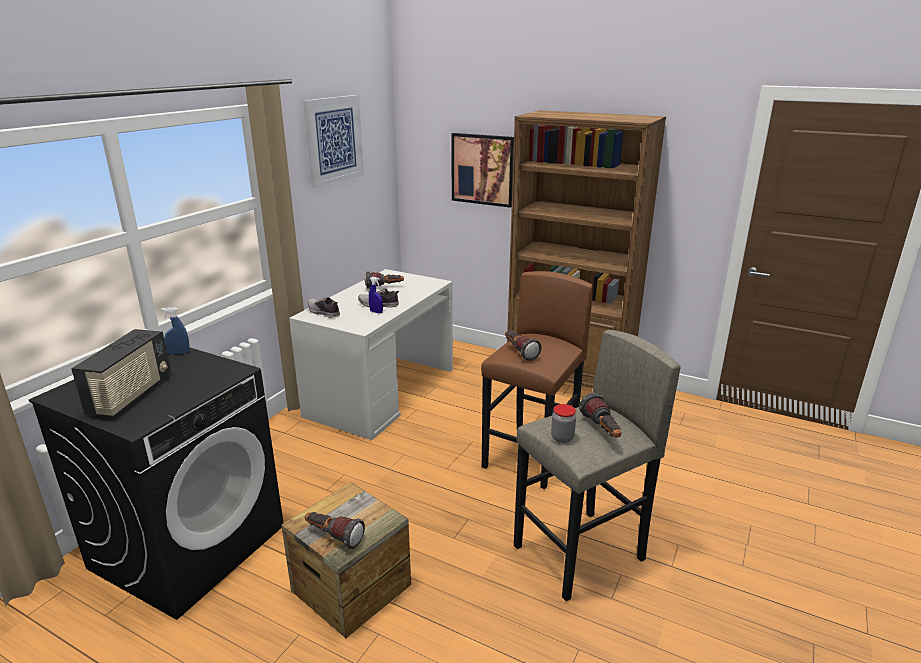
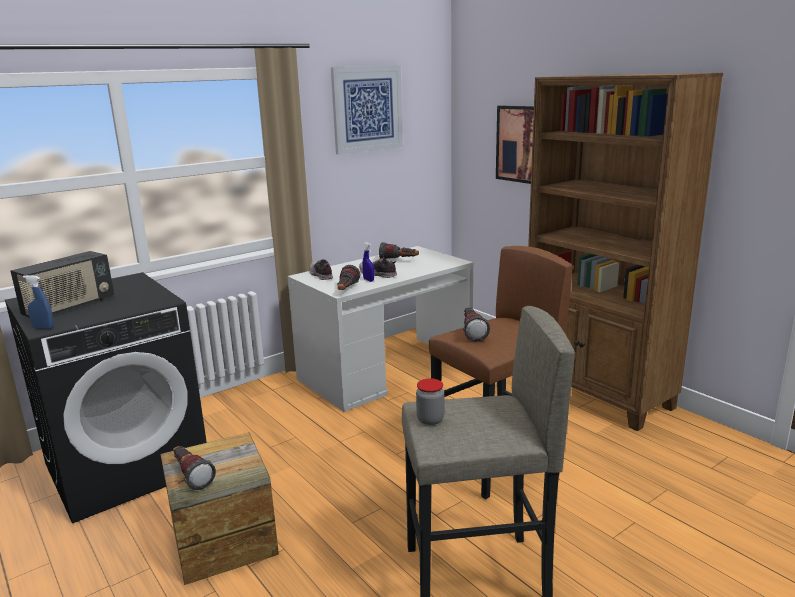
camera: 25 degrees right, 5 degrees down
blue spray bottle [161,307,190,355] -> blue spray bottle moved to [23,275,54,329]
flashlight [579,393,621,438] -> flashlight moved to [337,265,360,290]

